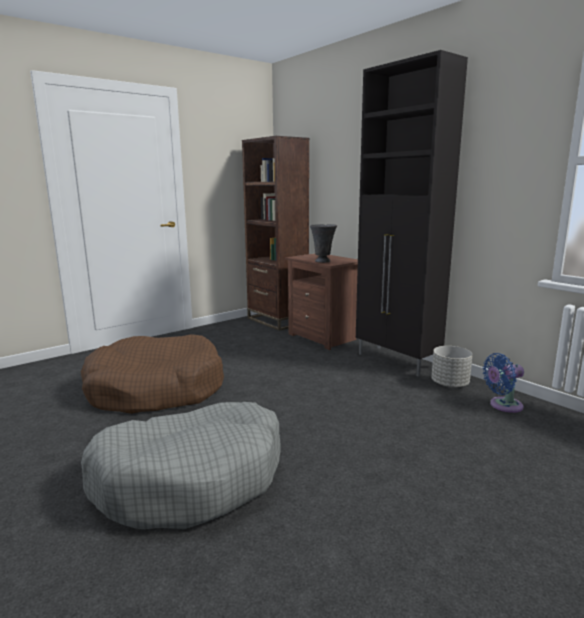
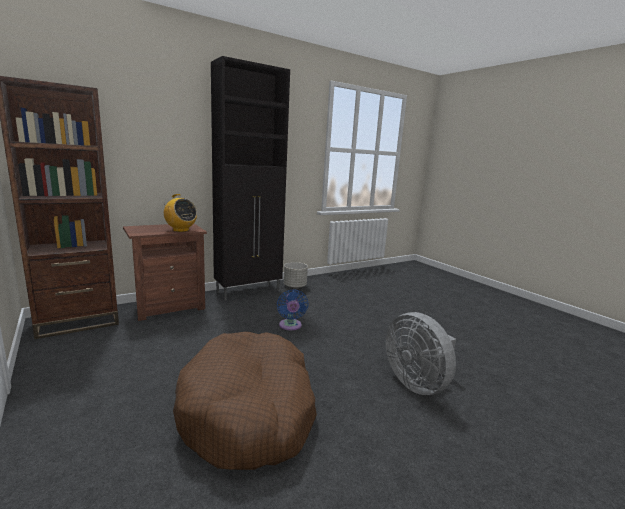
camera: 85 degrees left, 0 degrees up
grey dog bed [81,402,281,529] -> grey fan [386,312,456,395]
grey vase [310,224,337,263] -> radio [162,194,197,232]
blue fan [483,353,524,413] -> blue fan moved to [277,289,308,330]

